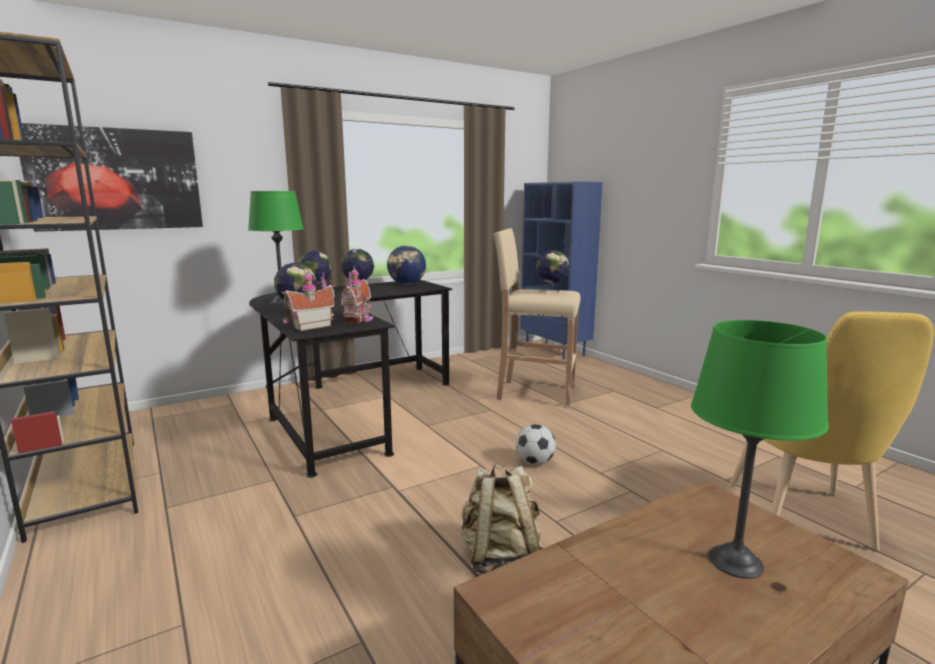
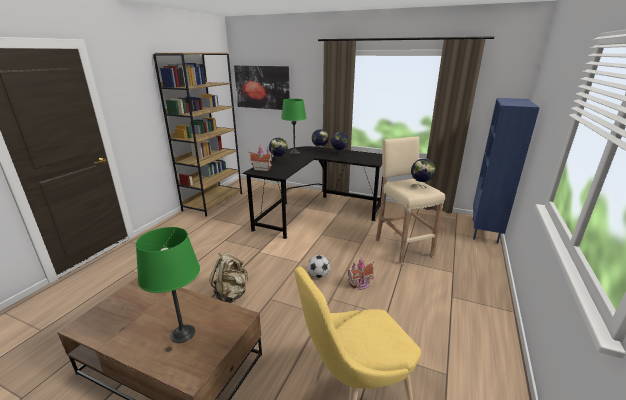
camera: 55 degrees right, 10 degrees up
toy house [341,267,373,324] -> toy house moved to [347,257,374,290]
globe [387,245,426,285] -> none

